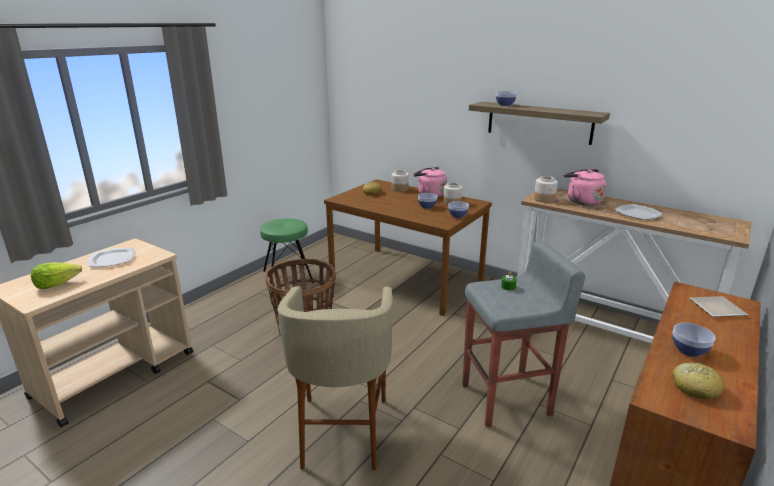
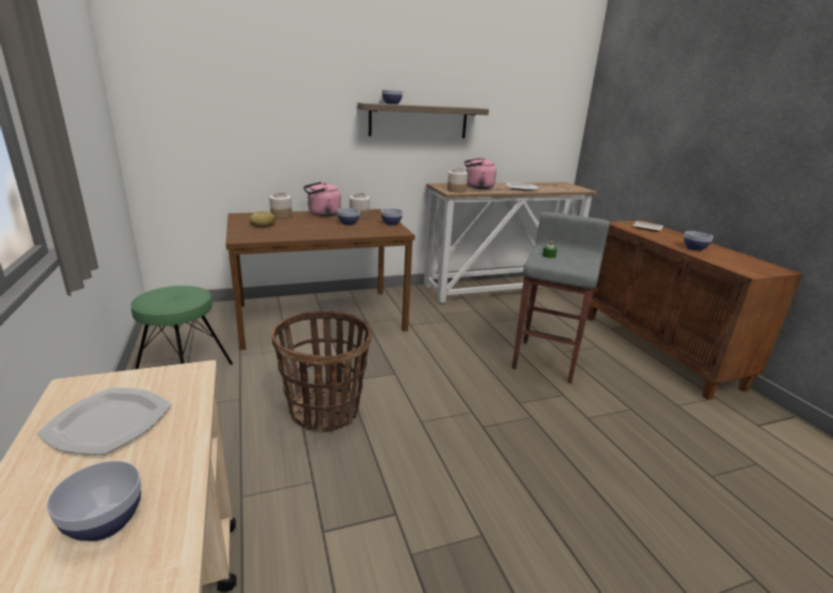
camera: 55 degrees left, 0 degrees up
lettuce [31,263,82,289] -> bowl [47,461,141,541]
beige stool [277,286,393,470] -> none
bread [672,363,724,399] -> none

